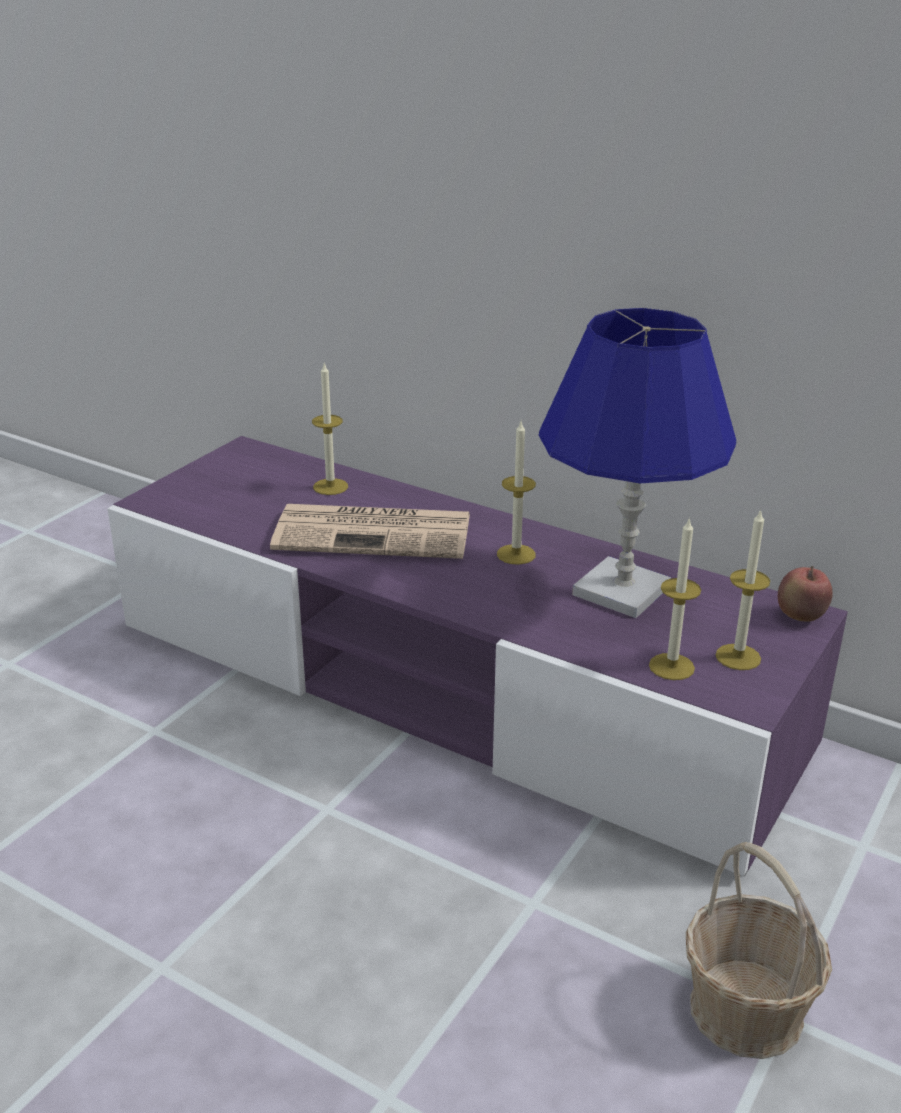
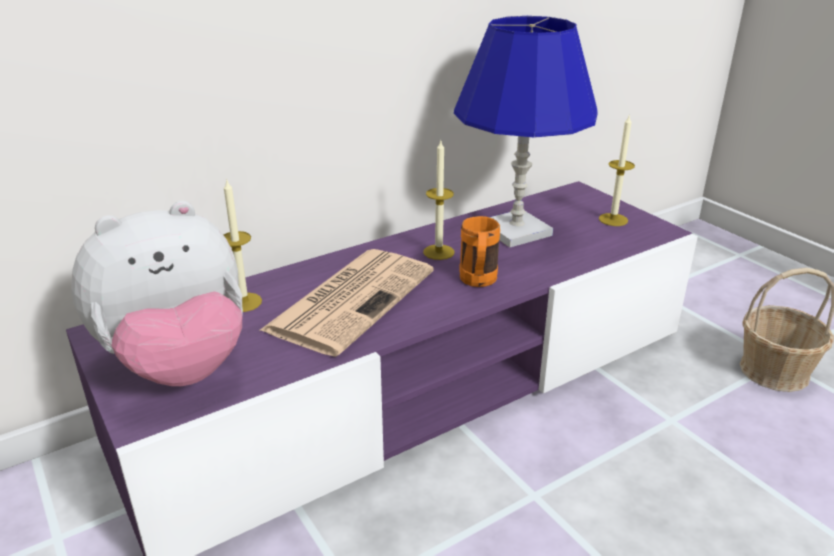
camera: 65 degrees left, 0 degrees up
candle [649,517,701,680] -> none
apple [778,566,833,622] -> none
none -> plush toy [71,201,243,386]
none -> orange mug [459,216,500,287]

